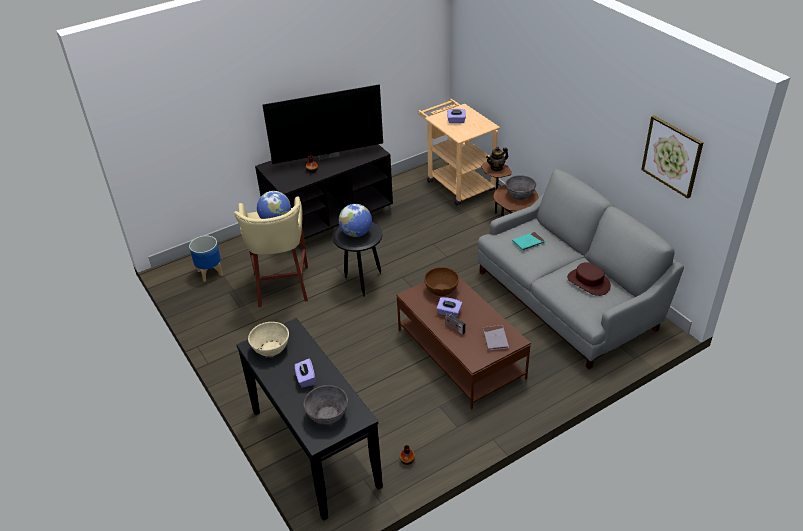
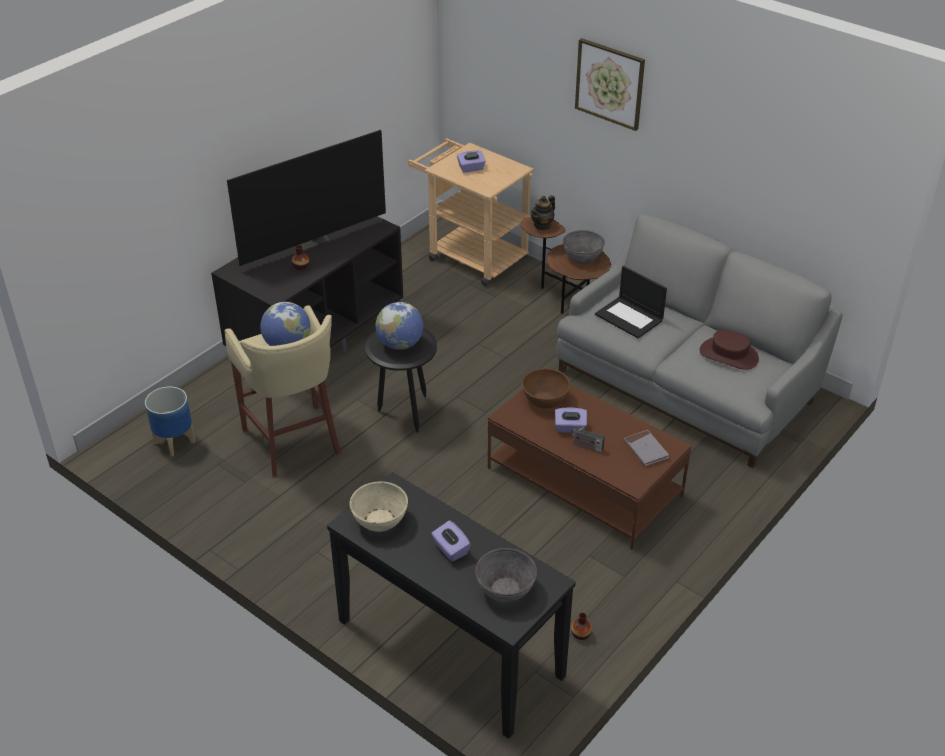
camera: 20 degrees left, 0 degrees up
turquoise book [512,232,545,251] -> laptop [595,266,667,339]
picture [641,115,704,198] -> picture moved to [575,38,645,131]

